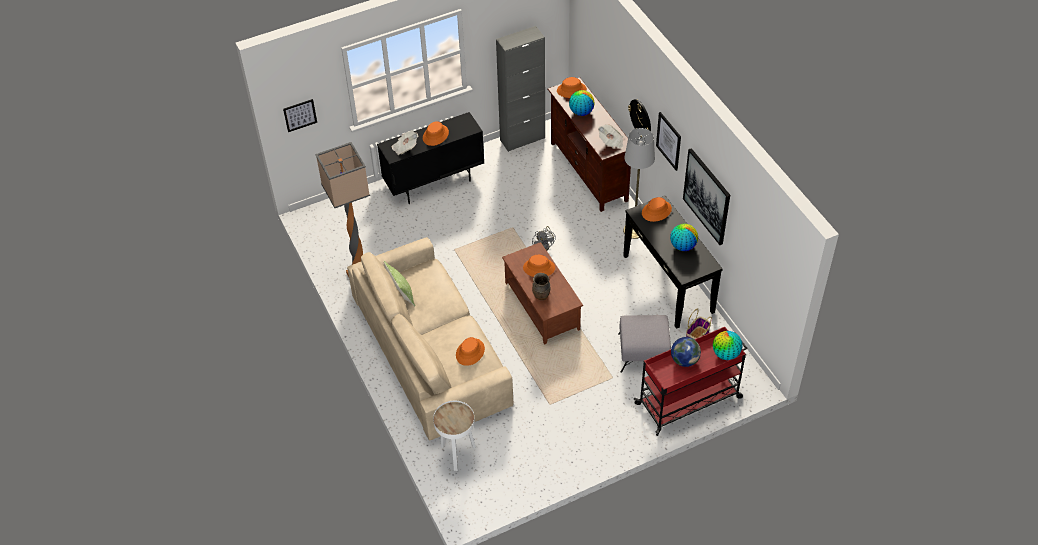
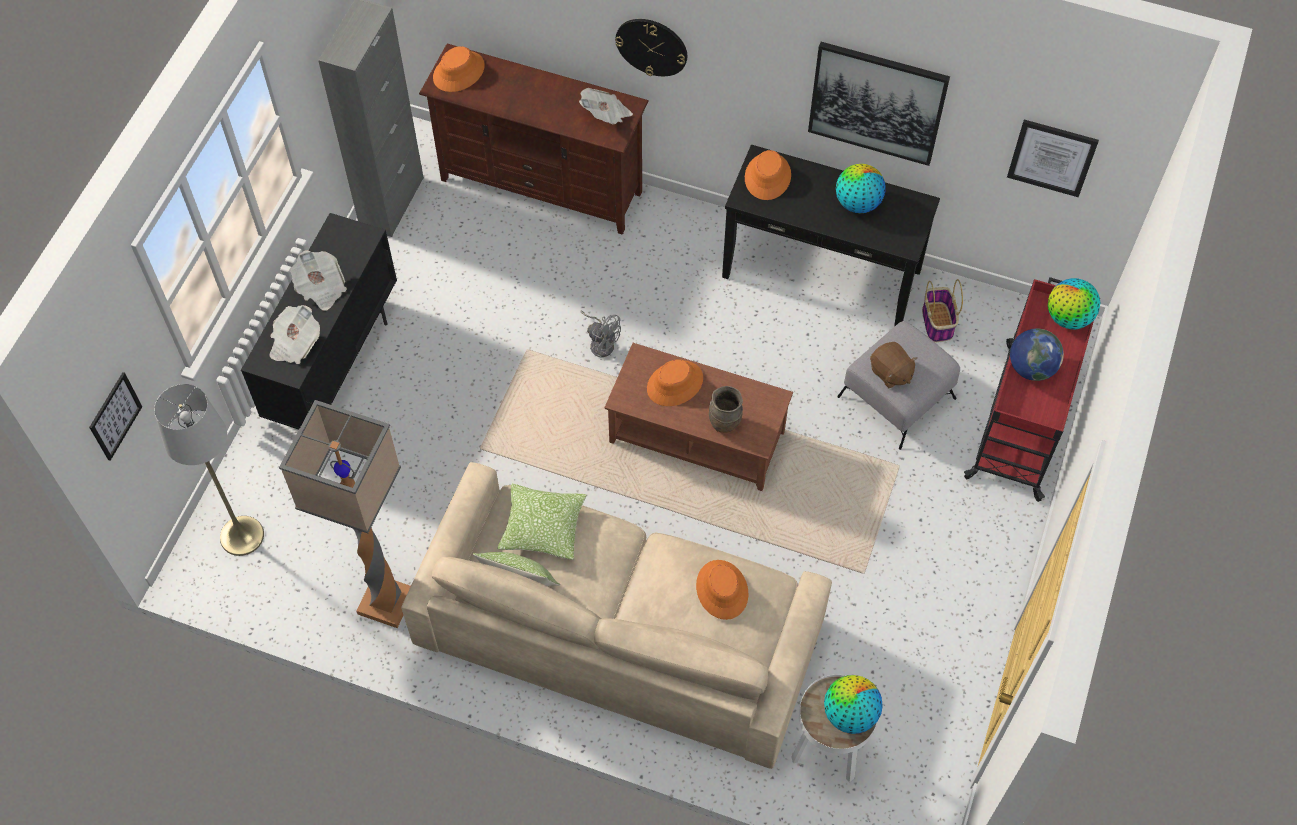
camera: 45 degrees left, 10 degrees up
orange hat [423,121,449,146] -> newspaper [290,250,347,311]
globe [569,90,595,116] -> globe moved to [824,675,883,734]
grey floor lamp [623,128,655,239] -> grey floor lamp moved to [154,384,264,556]
picture [656,112,681,171] -> picture moved to [1007,120,1099,197]
none -> pillow [498,484,587,560]
none -> brown plush toy [870,342,917,388]

